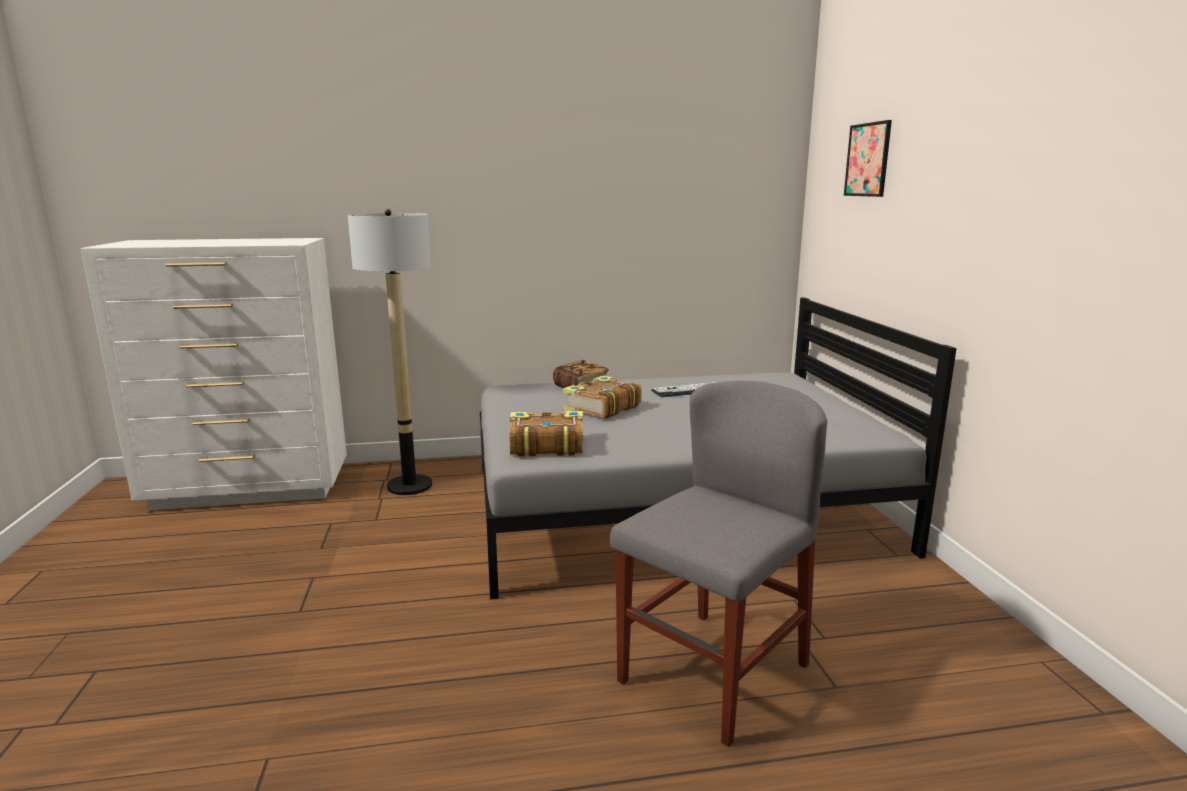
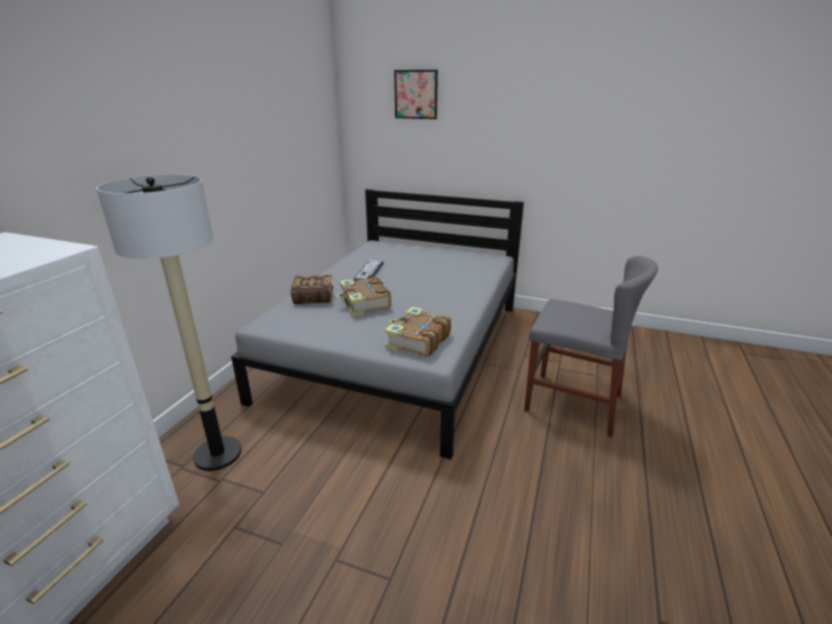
camera: 60 degrees left, 10 degrees up
grey chair [610,381,827,747] -> grey chair turned 135 degrees clockwise [524,256,658,437]

